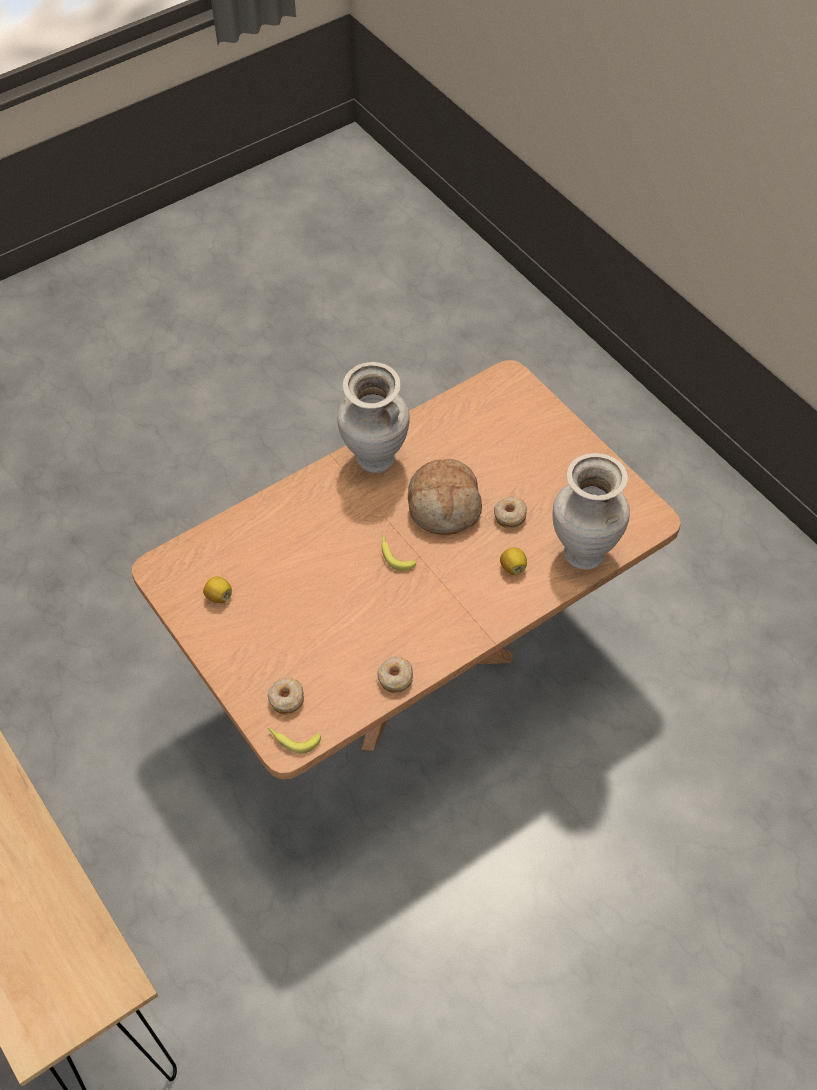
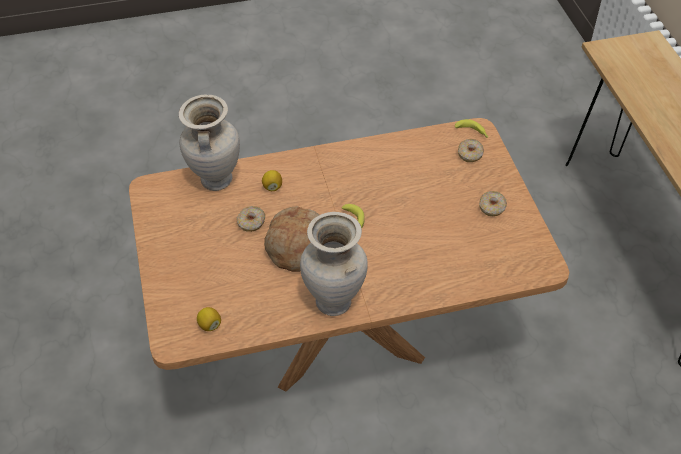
camera: 160 degrees left, 5 degrees down
lemon [203,576,232,603] -> lemon moved to [197,307,221,331]
donut [377,656,413,693] -> donut moved to [479,191,507,216]

